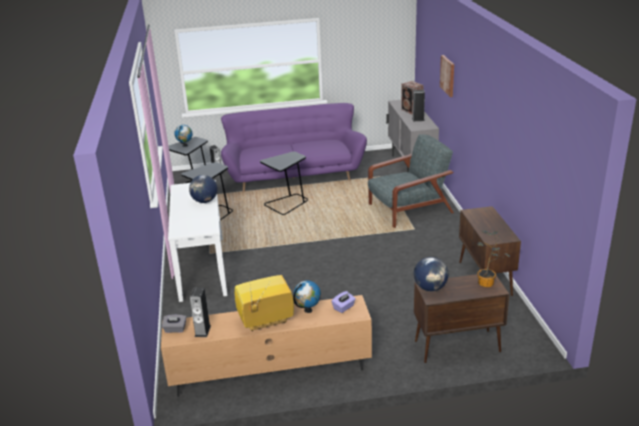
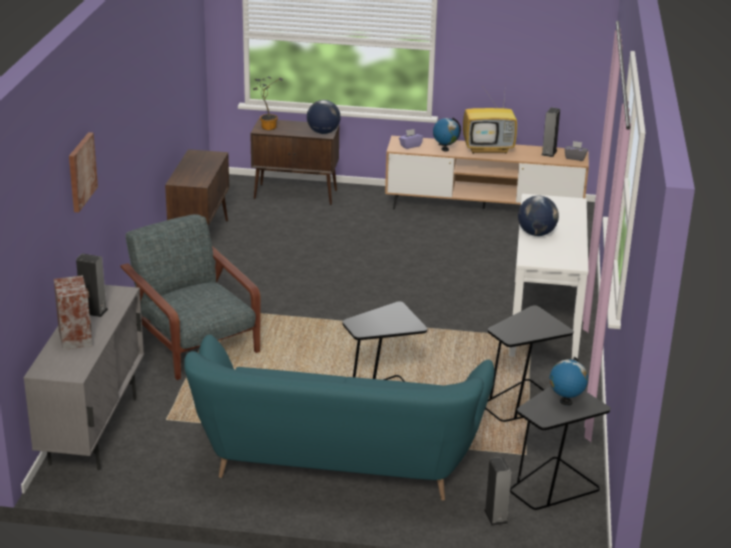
camera: 165 degrees left, 0 degrees up
purple sofa [221,103,367,193] -> turquoise sofa [184,334,495,500]
grey armchair [368,134,454,228] -> grey armchair turned 60 degrees clockwise [120,214,261,380]

